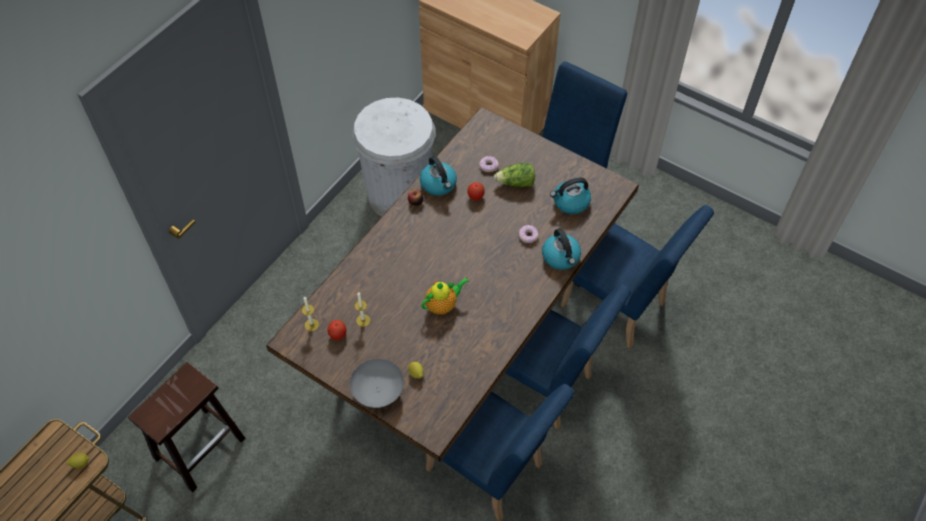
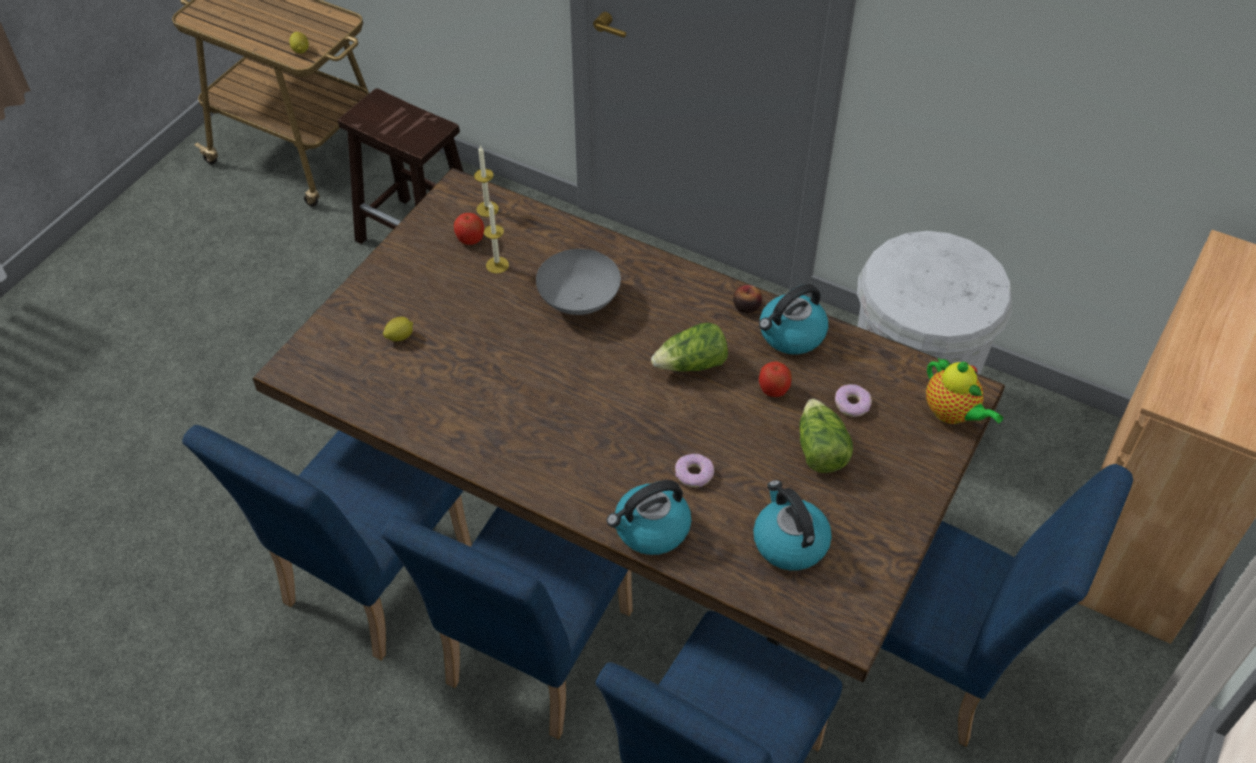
camera: 85 degrees right, 5 degrees down
grey bowl [350,359,404,408] -> grey bowl moved to [536,249,621,315]
teapot [421,278,469,315] -> teapot moved to [926,358,1003,424]
none -> lettuce [651,323,728,371]

